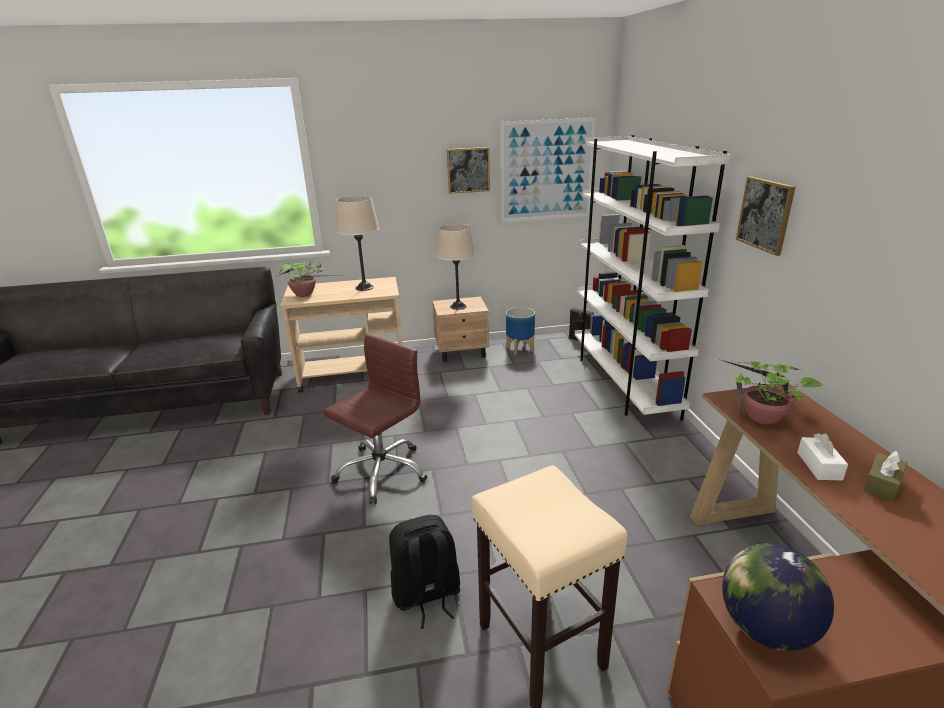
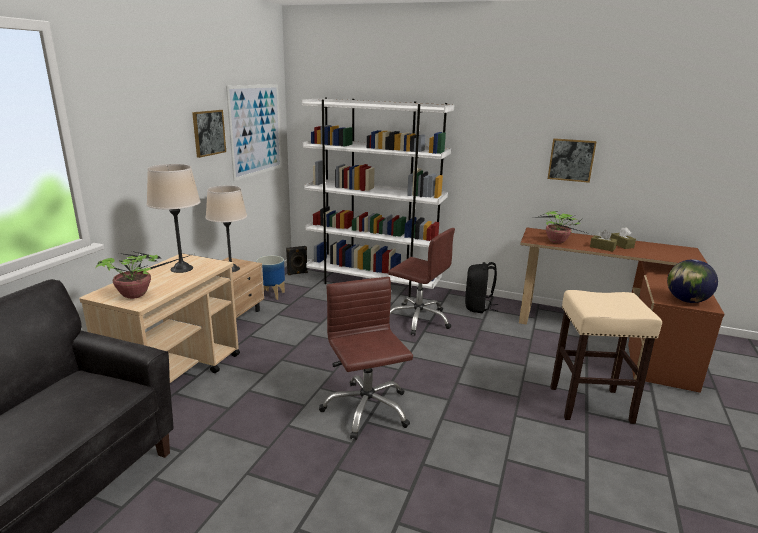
camera: 60 degrees left, 5 degrees down
black backpack [389,515,461,629] -> black backpack moved to [465,262,498,313]
picture [736,177,796,256] -> picture moved to [548,138,597,183]
white tissue box [797,433,848,481] -> brown tissue box [590,230,617,252]
none -> brown office chair [388,228,455,335]

